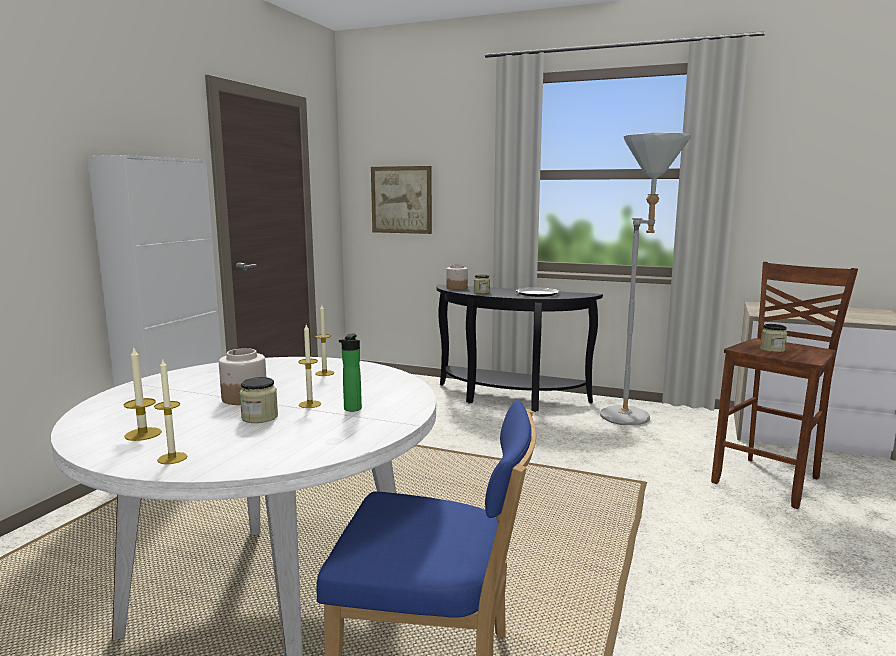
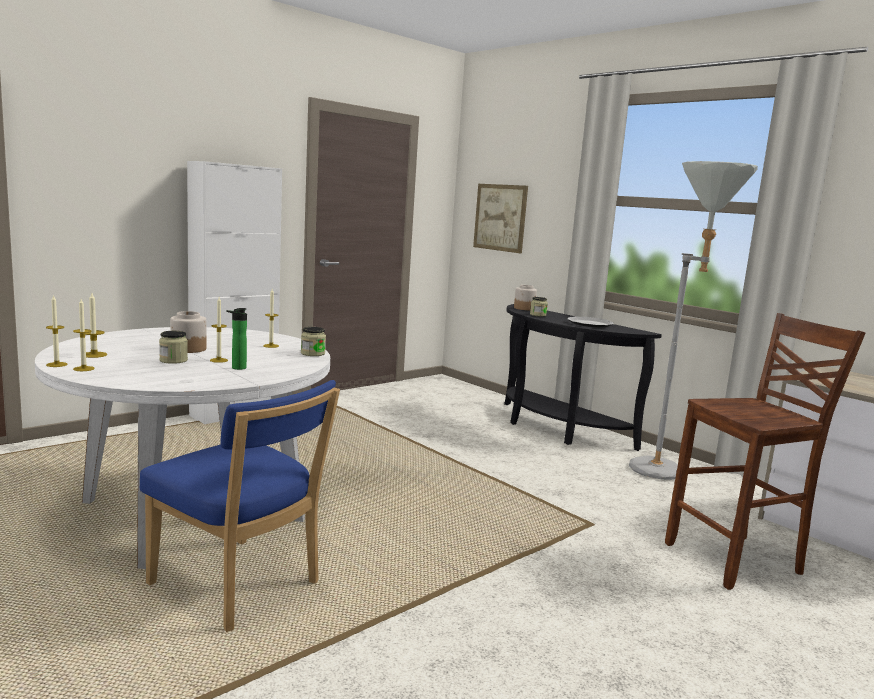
camera: 25 degrees right, 0 degrees up
jar [760,324,787,352] -> jar moved to [301,327,326,356]
none -> candle [46,294,68,367]

